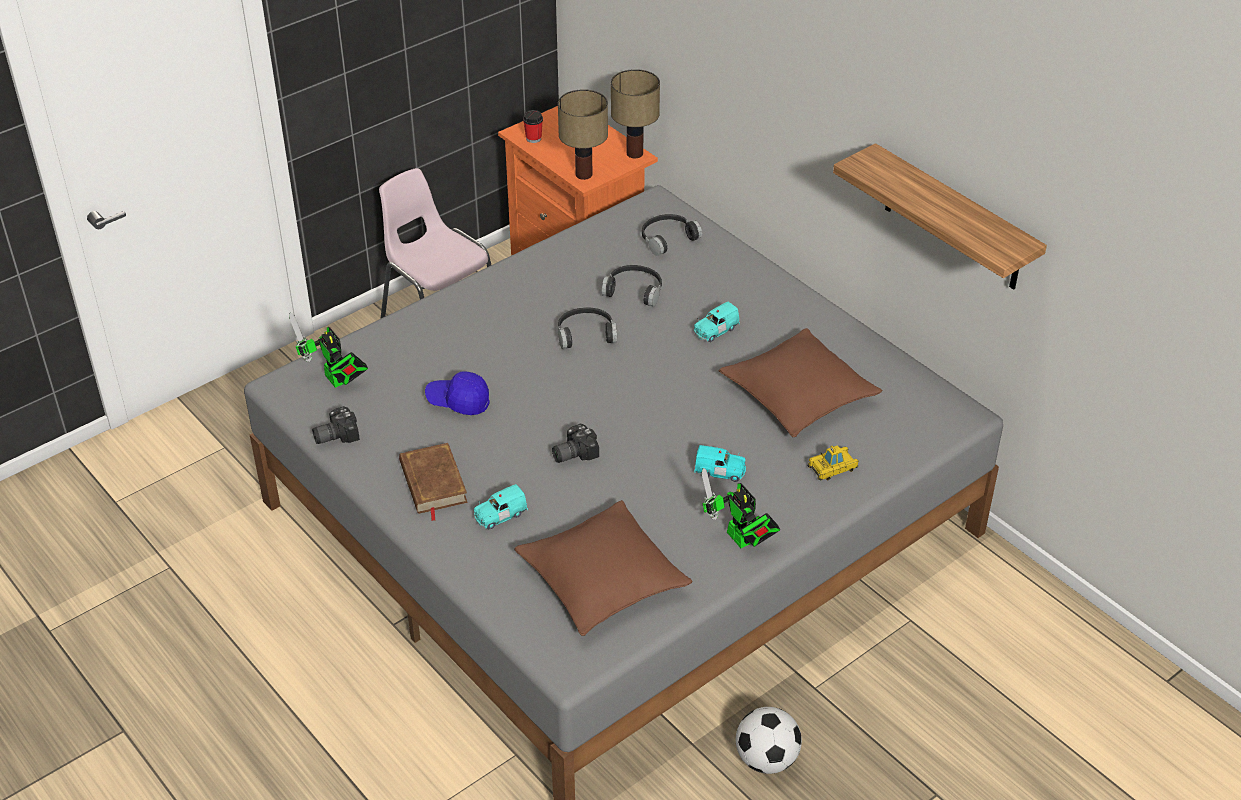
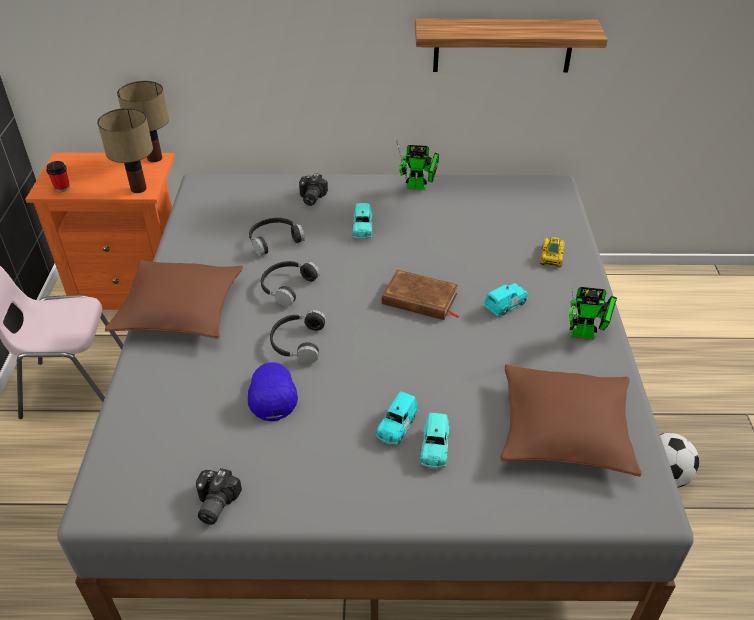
camera: 50 degrees left, 0 degrees up
toy robot [289,313,368,388] -> toy robot moved to [396,140,439,190]
brown book [399,443,468,521] -> brown book moved to [382,270,459,320]
blue cap [425,372,490,415] -> blue cap turned 120 degrees clockwise [248,362,298,421]
camera [552,424,599,463] -> camera moved to [299,173,328,206]
black headphones [642,214,702,256] -> black headphones moved to [270,310,326,364]
brown pillow [719,328,883,437] -> brown pillow moved to [105,260,243,339]
none -> turquoise toy car [376,391,418,445]

